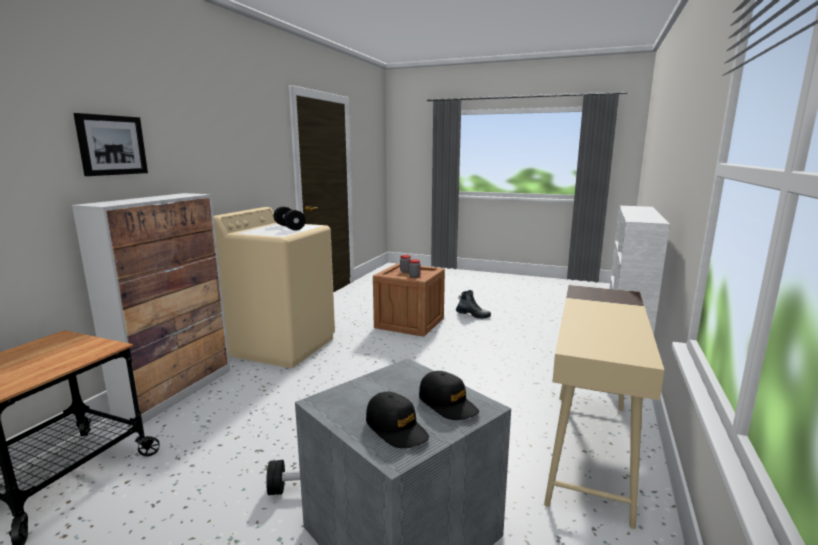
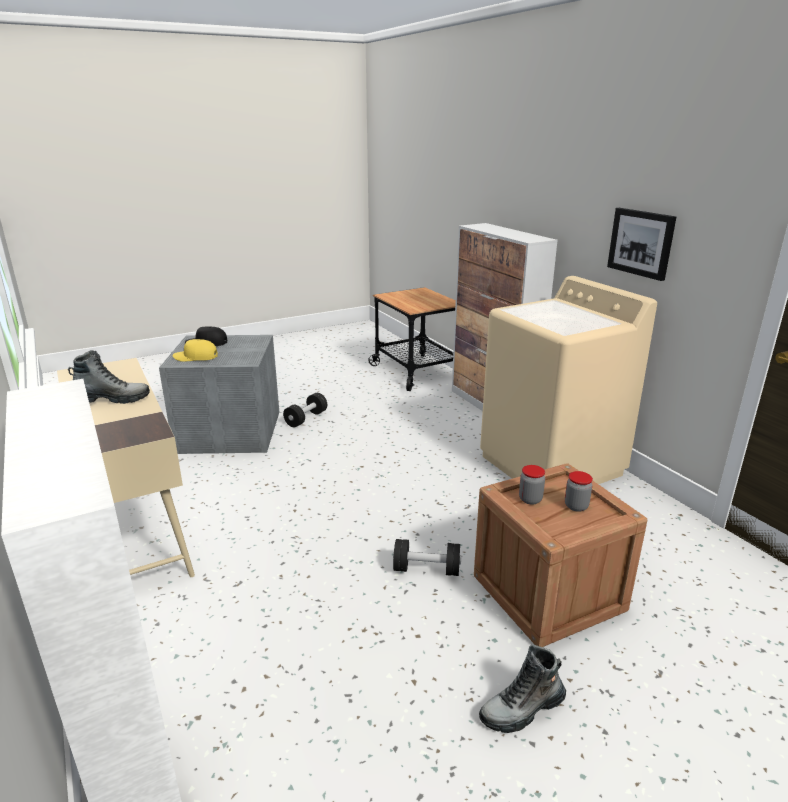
camera: 130 degrees right, 10 degrees up
picture [73,113,148,176] -> picture moved to [607,208,676,281]
black dumbbell [274,206,306,231] -> black dumbbell moved to [393,539,461,576]
black cap [419,371,479,420] -> yellow cap [173,339,218,362]
none -> boot [68,350,150,404]

